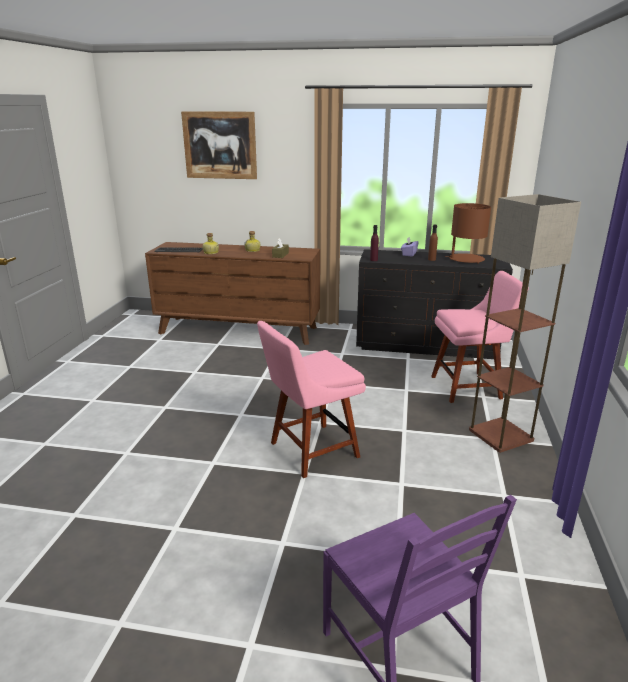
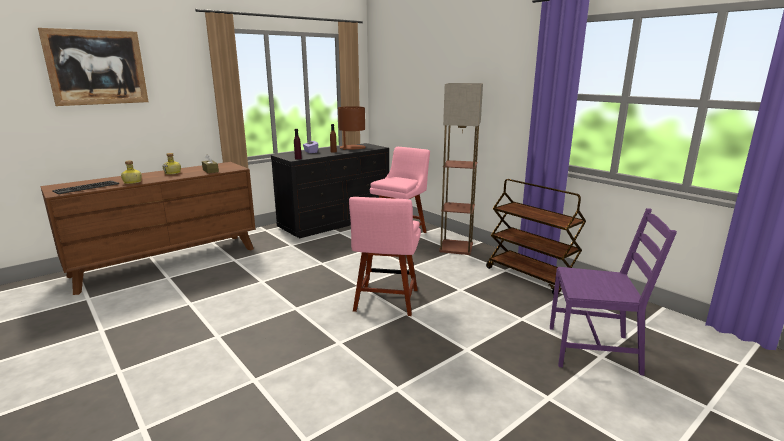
camera: 50 degrees left, 5 degrees down
none -> brown cart [486,179,586,295]

